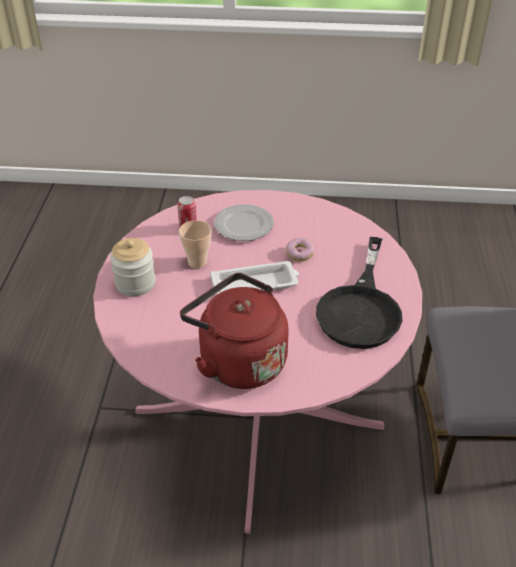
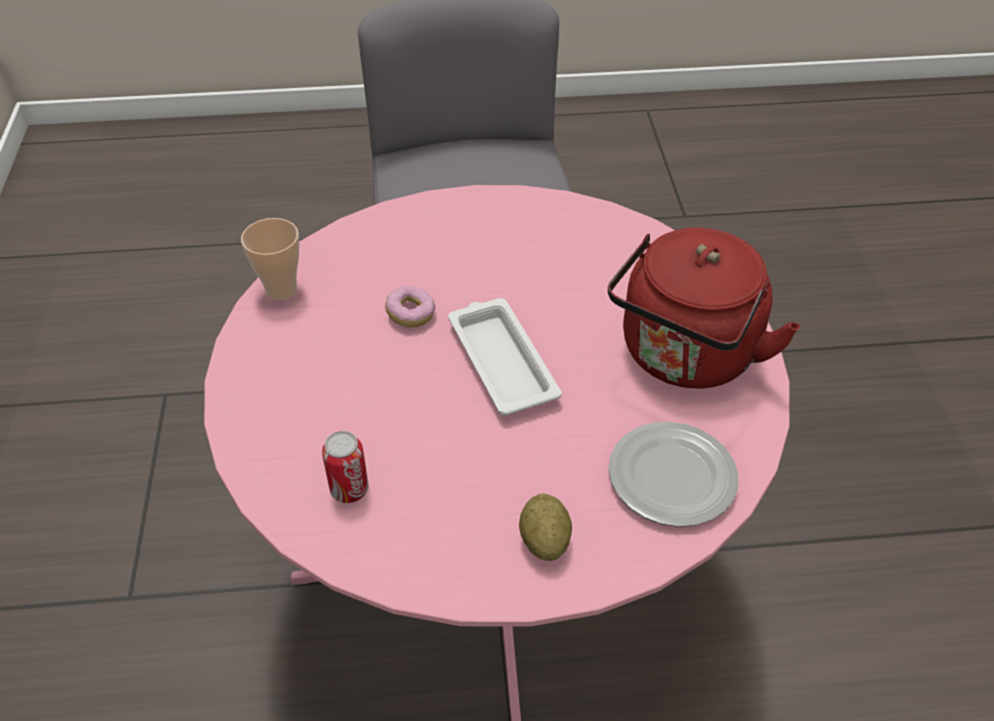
camera: 100 degrees left, 5 degrees up
jar [110,238,156,296] -> potato [519,494,572,561]
cup [179,220,212,268] -> cup moved to [241,218,299,300]
plate [214,204,274,241] -> plate moved to [609,422,738,527]
black frying pan [316,237,402,349] -> none

